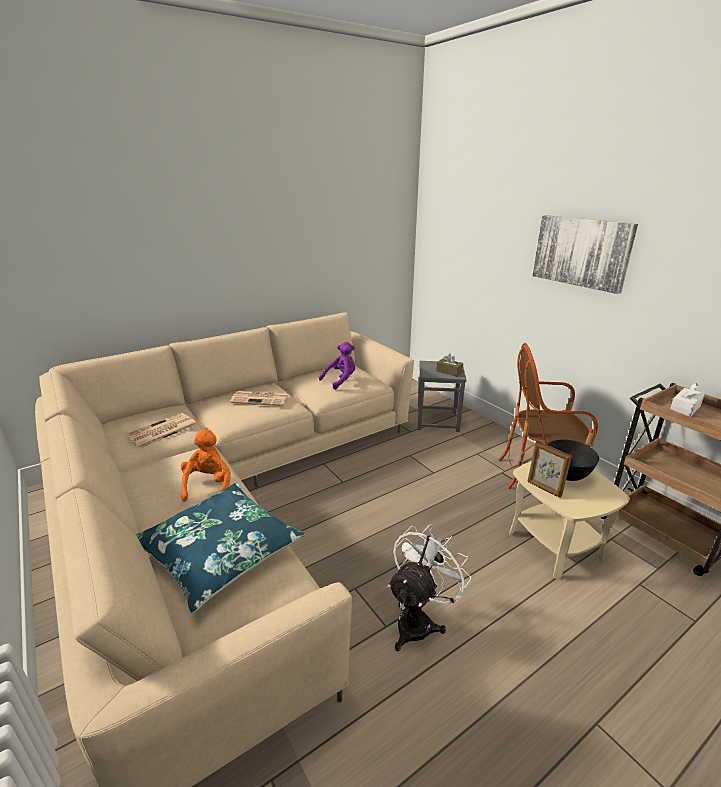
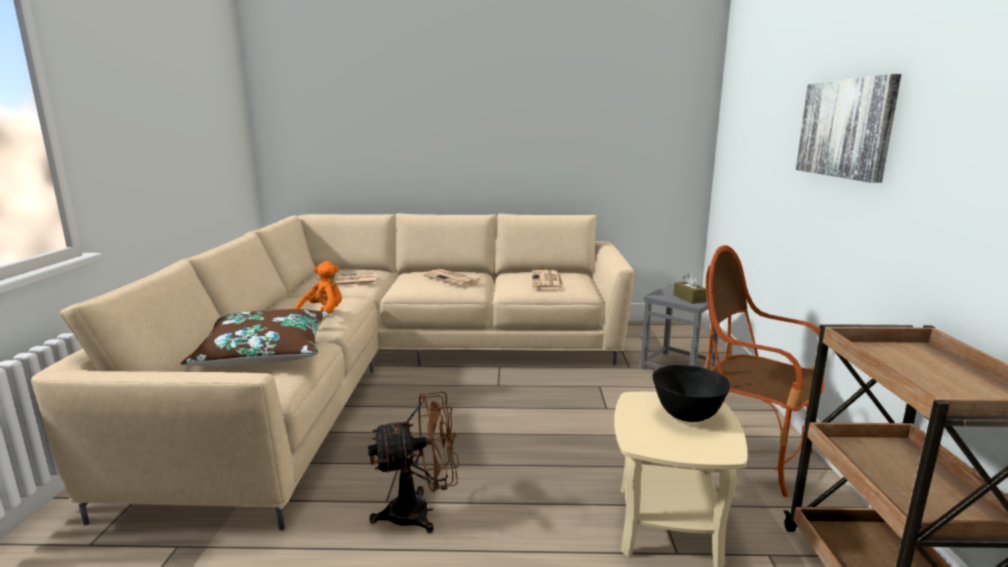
camera: 35 degrees right, 10 degrees down
blue pillow [136,483,306,613] -> brown pillow [181,309,329,366]
purple plush toy [319,342,355,390] -> newspaper [532,270,564,289]
white fan [387,524,472,651] -> brown fan [368,392,459,533]
picture frame [527,441,572,498] -> none
white tissue box [670,383,705,417] -> none

